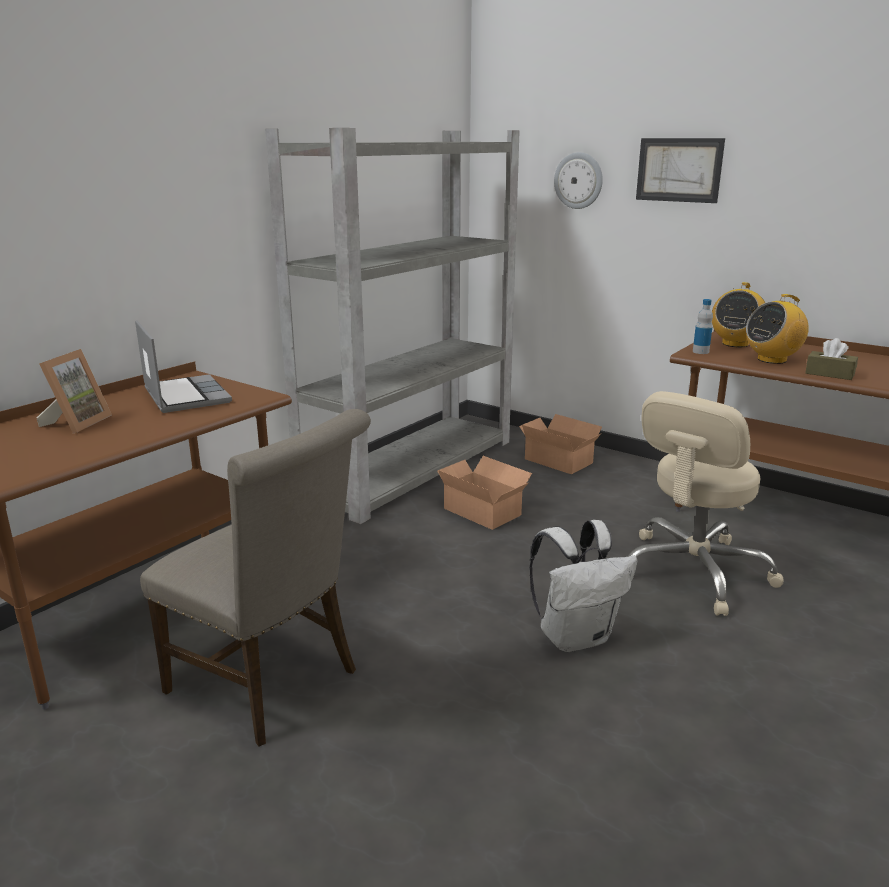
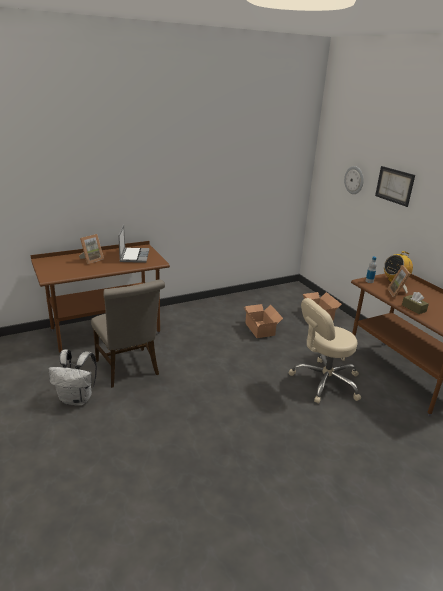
camera: 25 degrees right, 5 degrees up
grey bookcase [265,128,520,524] -> none
white backpack [529,520,638,652] -> white backpack moved to [49,349,97,406]
radio [746,294,809,364] -> picture frame [387,265,410,298]

